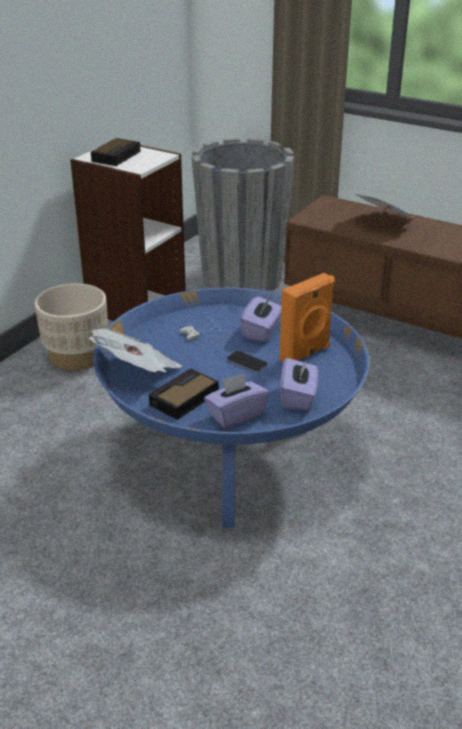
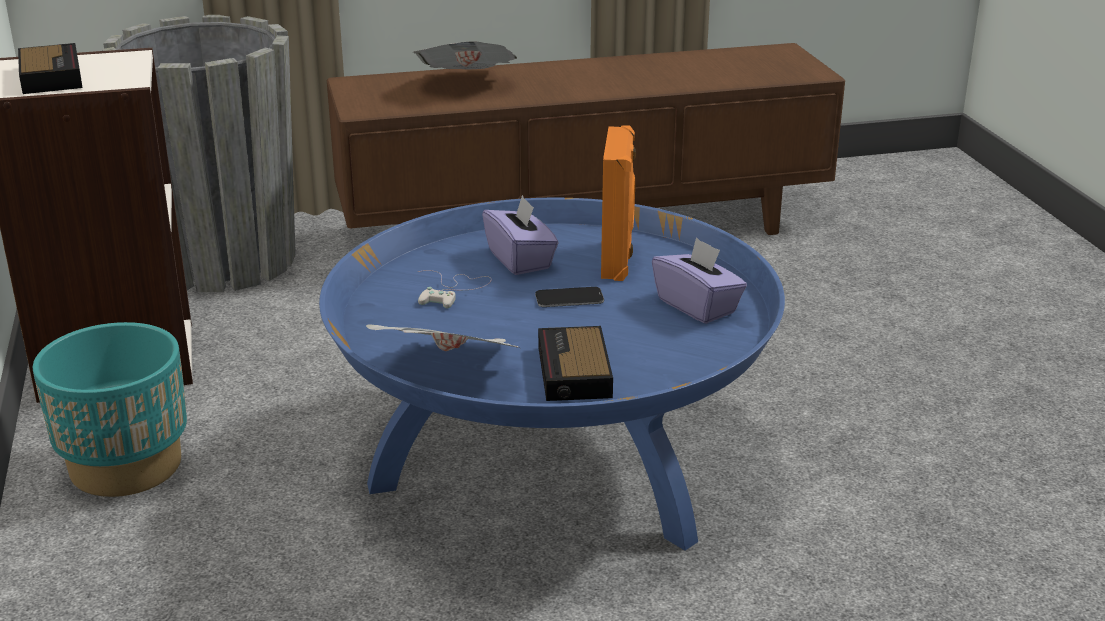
camera: 45 degrees left, 5 degrees down
beige planter [35,283,108,370] -> turquoise planter [33,322,187,497]
purple tissue box [204,373,269,429] -> none

